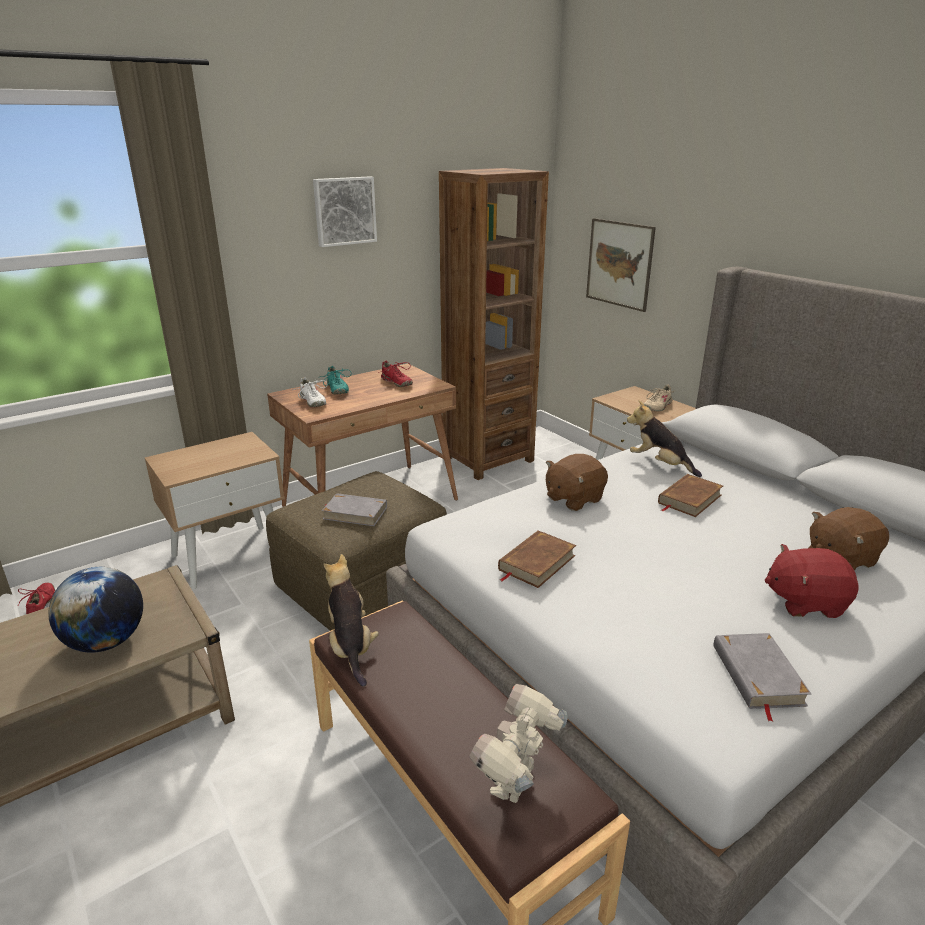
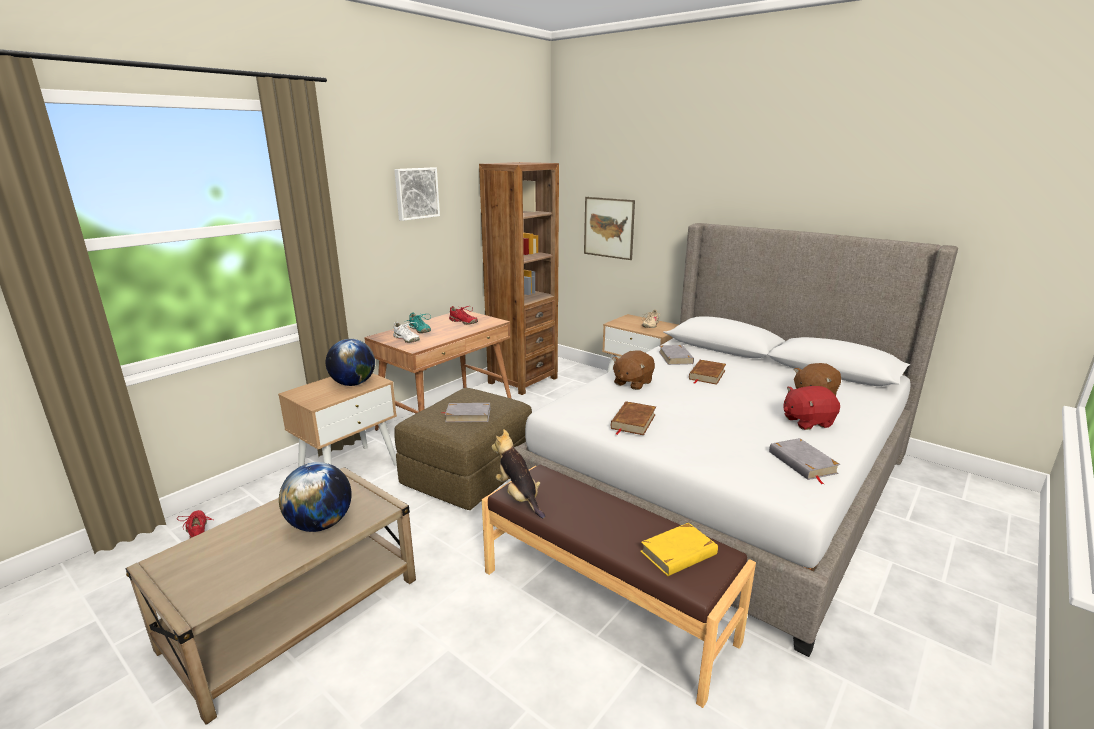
camera: 15 degrees left, 5 degrees down
toy robot [470,684,567,803] -> yellow book [640,523,718,576]
plush toy [627,400,702,477] -> grey book [659,345,694,365]
none -> globe [326,339,375,386]

